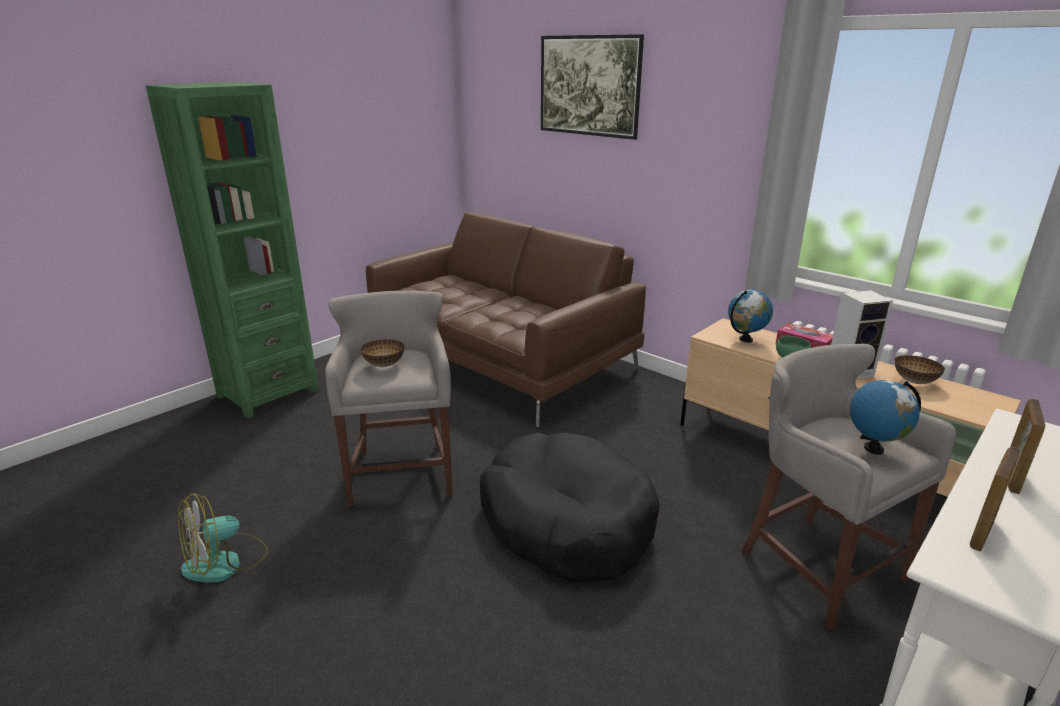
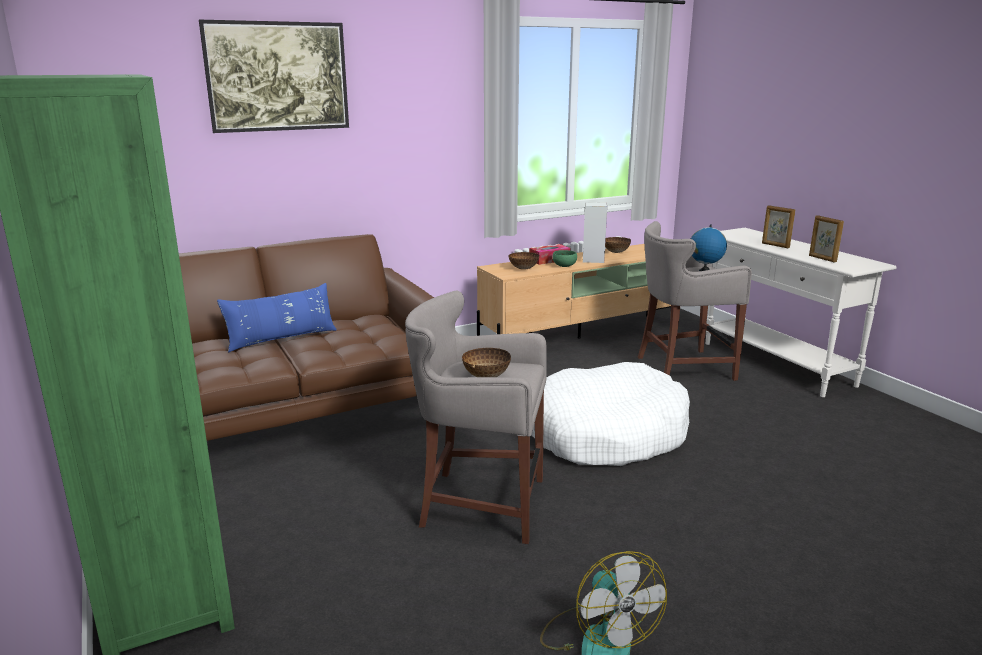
camera: 70 degrees left, 5 degrees down
black dog bed [480,432,660,582] -> white dog bed [531,362,690,466]
globe [728,290,773,343] -> bowl [509,252,539,270]
none -> blue pillow [217,283,337,352]

